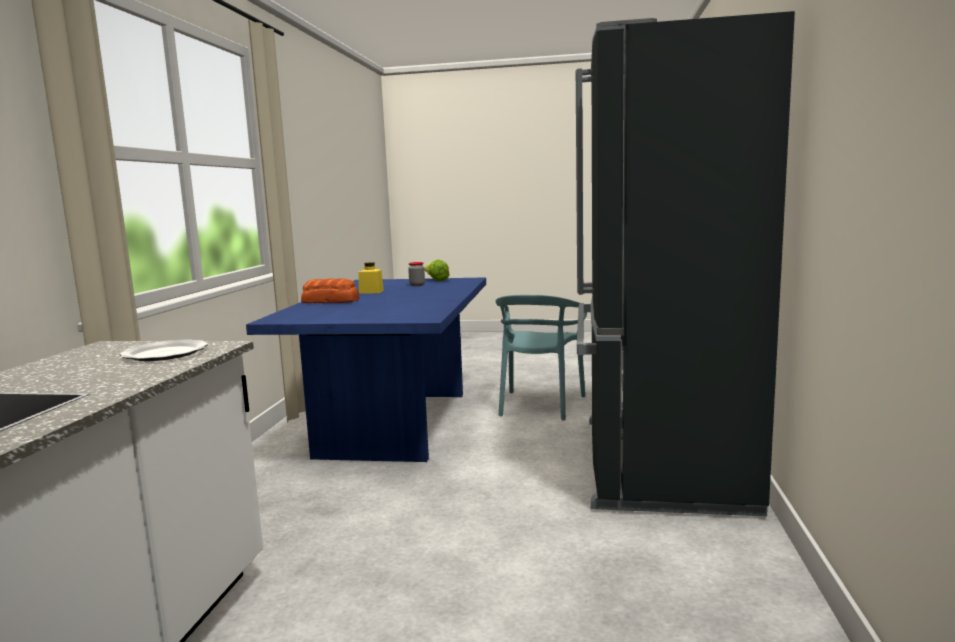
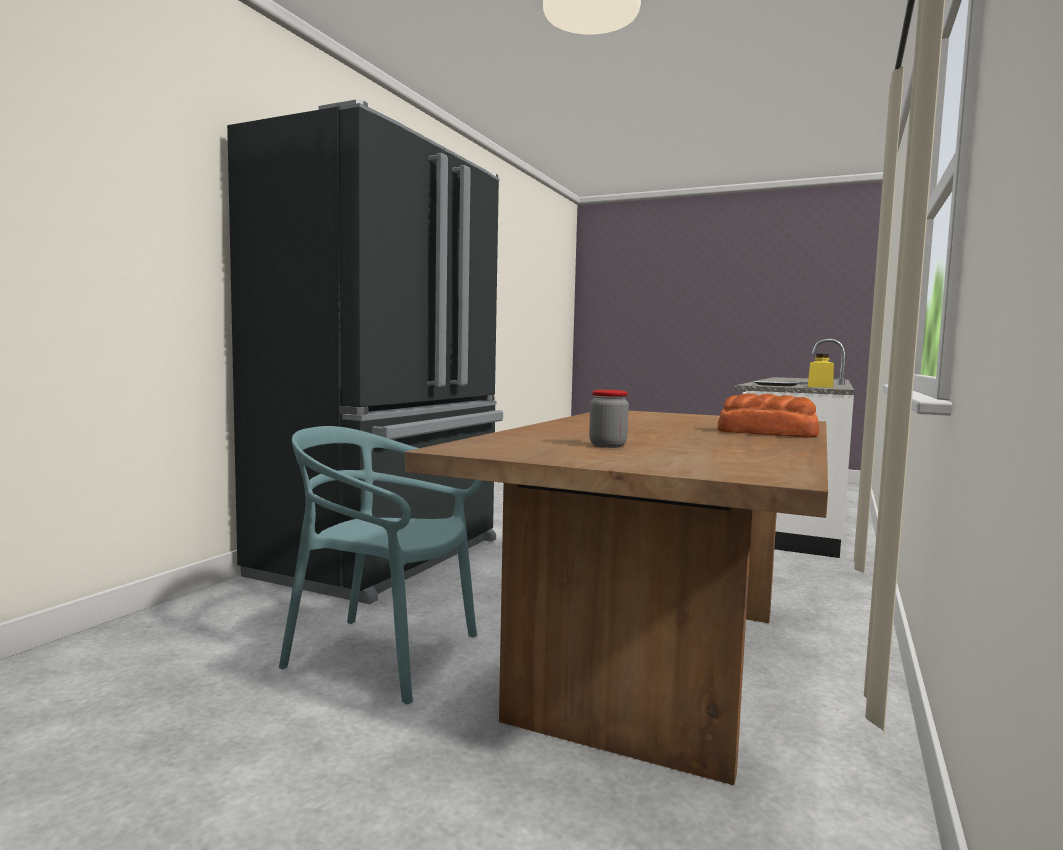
camera: 165 degrees left, 5 degrees down
blue dining table [246,277,486,462] -> brown dining table [405,411,828,785]
yellow jar [358,262,384,294] -> yellow jar moved to [808,354,834,388]
lettuce [424,259,450,281] -> none
turquoise chair [496,295,587,420] -> turquoise chair turned 105 degrees counterclockwise [279,426,481,704]

